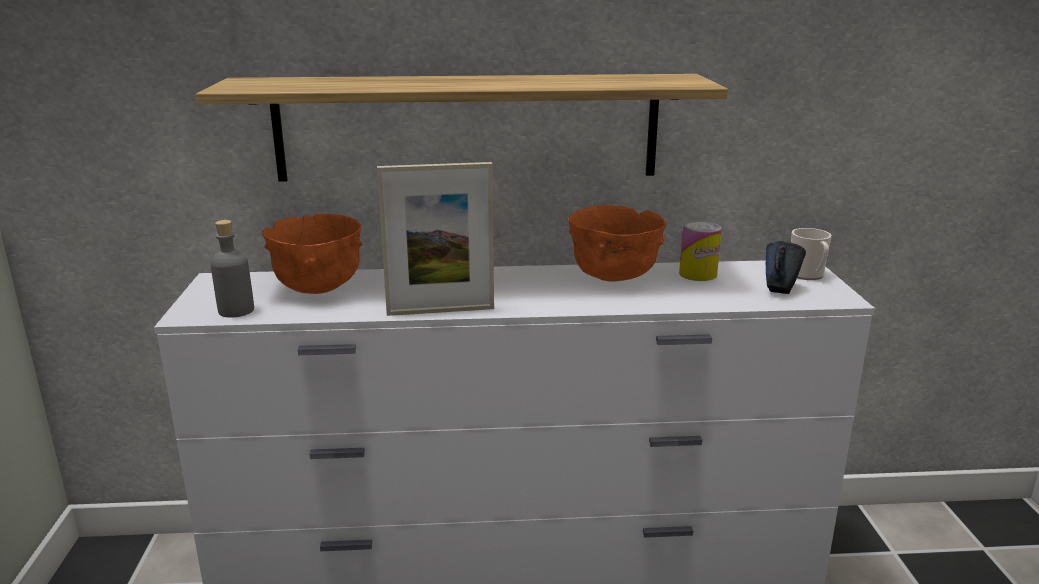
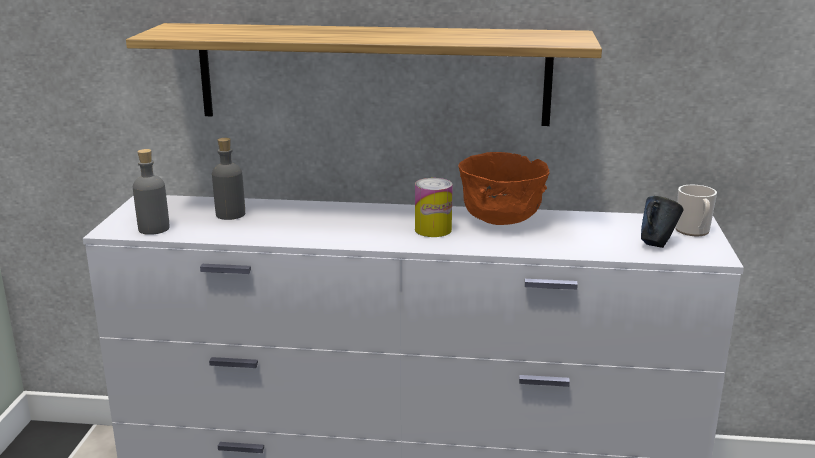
camera: 10 degrees right, 0 degrees up
orange bowl [262,214,363,294] -> grey bottle [212,138,245,220]
picture frame [377,162,494,316] -> none
can [679,221,722,281] -> can moved to [415,178,453,237]

